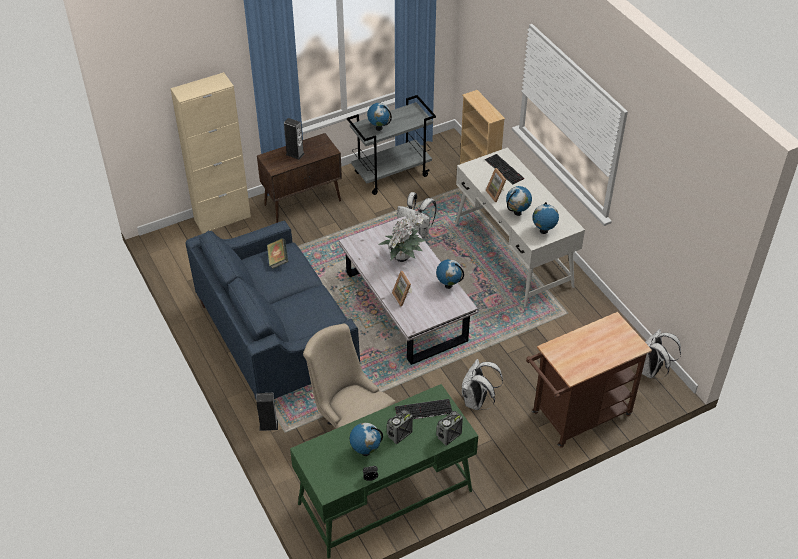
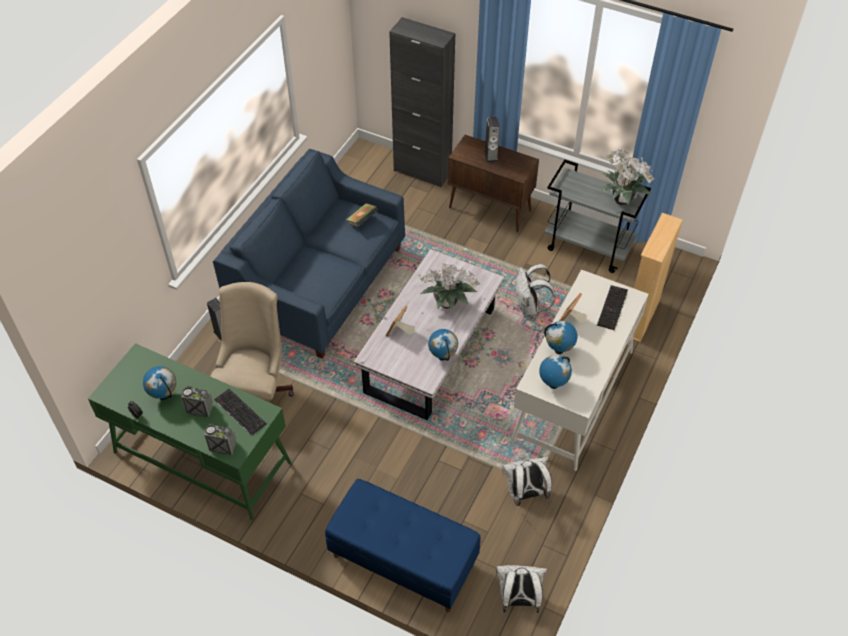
camera: 55 degrees right, 5 degrees up
beige cabinet [170,72,251,234] -> black cabinet [389,17,455,187]
globe [367,103,392,131] -> none
white backpack [462,359,503,410] -> white backpack moved to [502,457,552,506]
brown cart [526,312,652,448] -> blue bench [325,479,481,612]
none -> potted plant [599,148,655,205]

